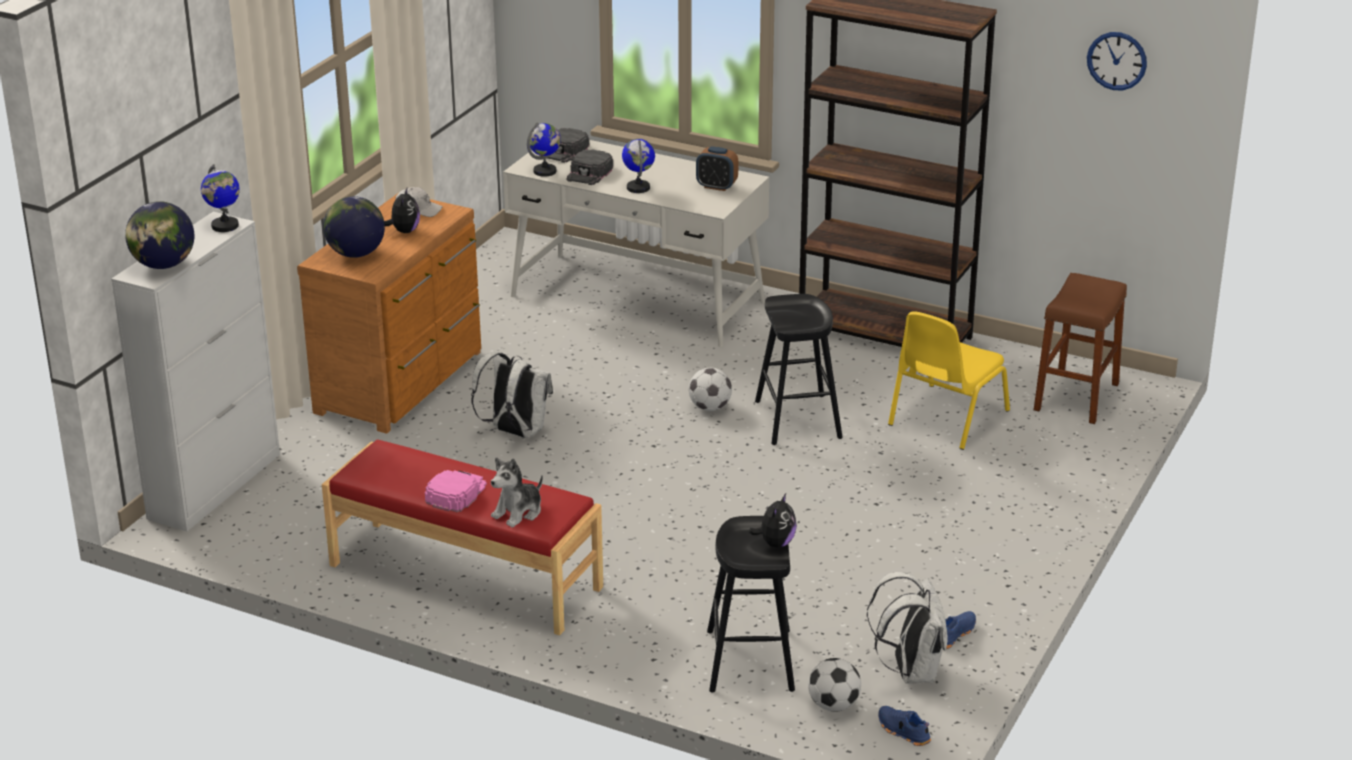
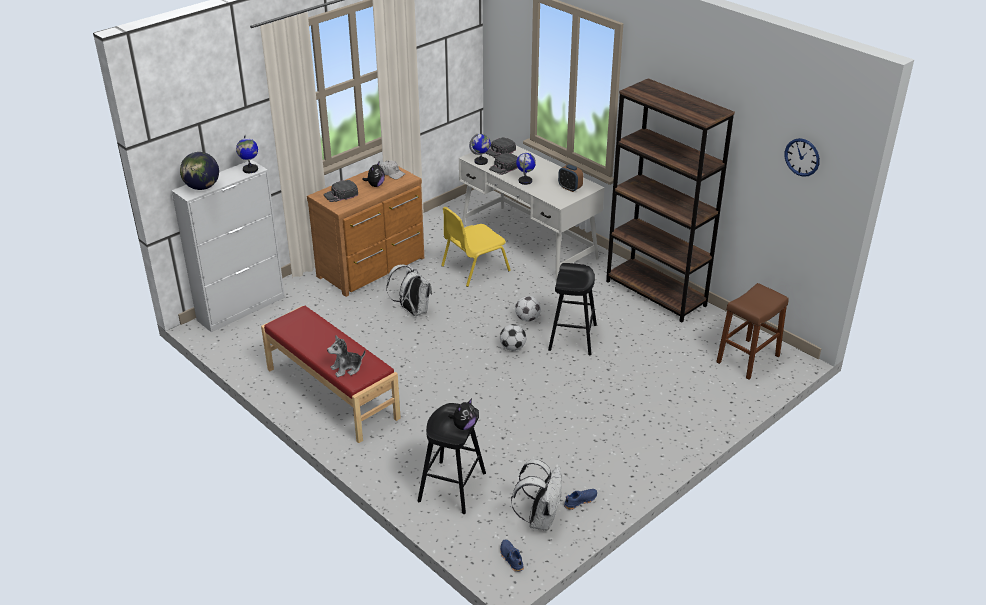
camera: 20 degrees right, 5 degrees up
globe [323,196,385,258] -> black cap [323,180,358,202]
pink cap [425,470,487,512] -> none
football [808,658,861,712] -> football moved to [500,324,526,351]
yellow chair [888,311,1010,450] -> yellow chair moved to [441,207,511,287]

